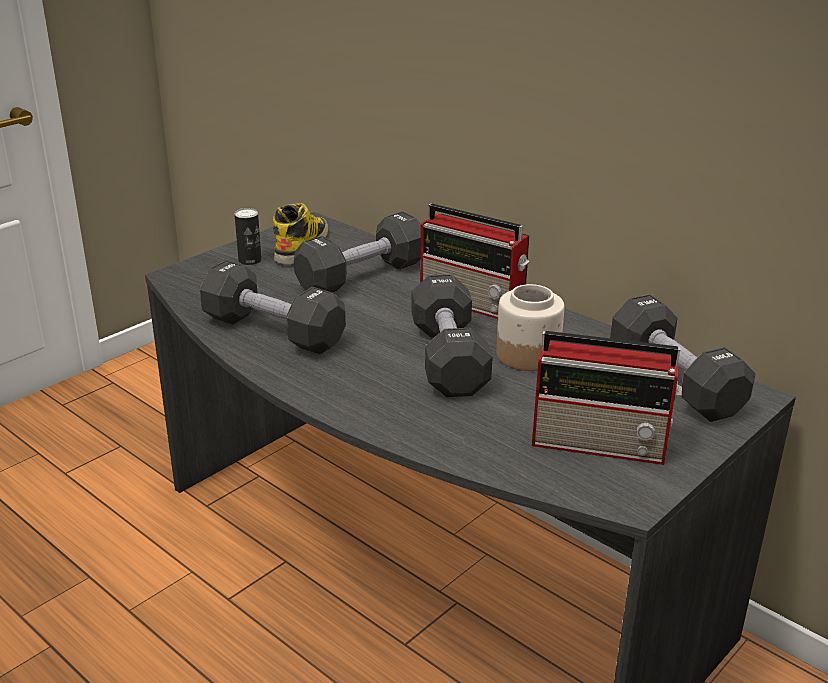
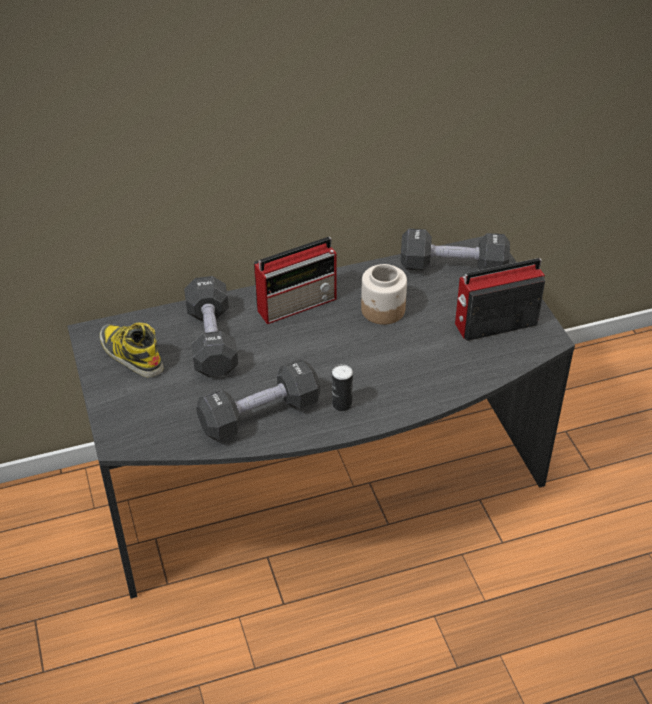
camera: 60 degrees left, 15 degrees up
can [235,208,261,265] -> can moved to [332,364,353,411]
black dumbbell [411,274,493,397] -> none
radio [532,331,682,465] -> radio turned 150 degrees counterclockwise [455,258,545,341]

